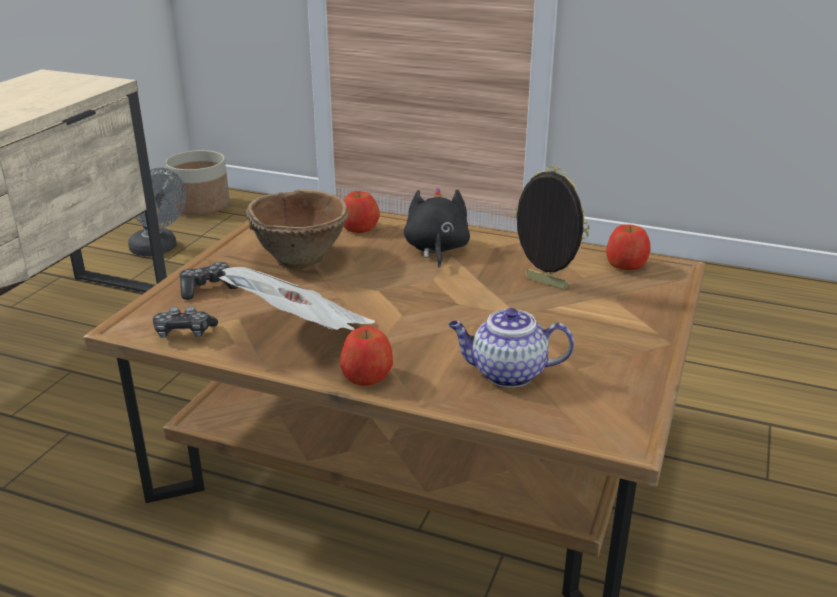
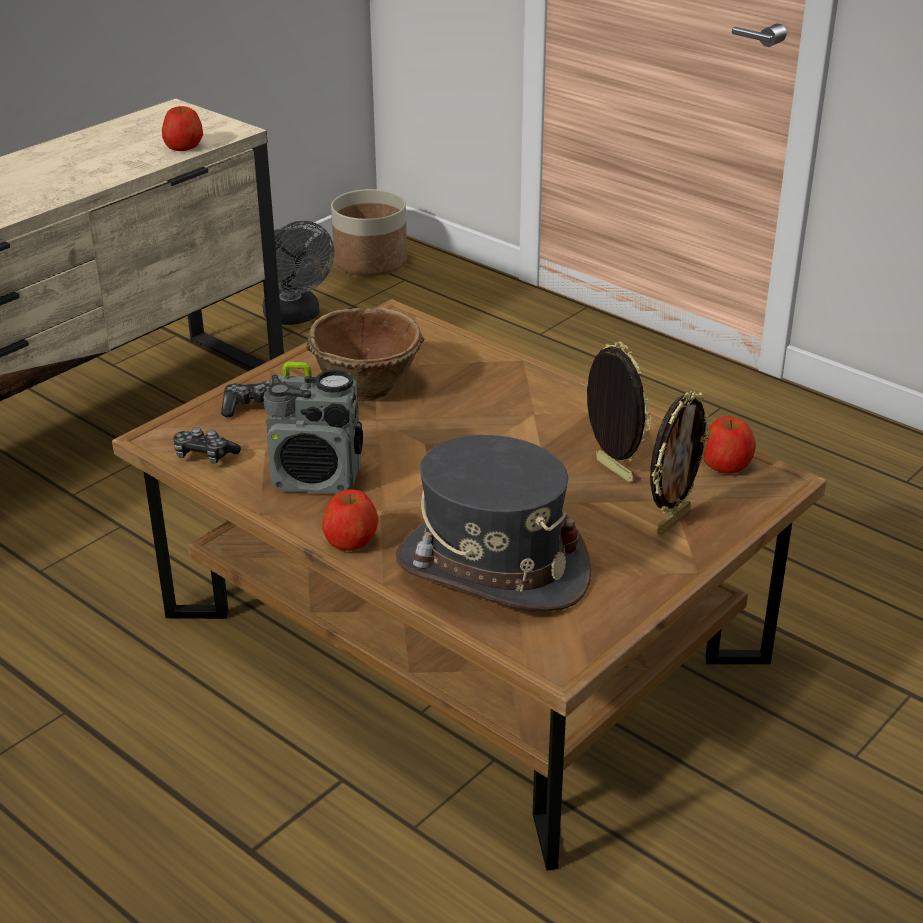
camera: 20 degrees right, 5 degrees up
newspaper [219,267,375,330] -> radio [263,362,363,494]
apple [343,191,380,233] -> apple moved to [162,106,203,151]
black plush toy [404,188,470,268] -> none
teapot [448,308,574,387] -> grey hat [396,435,591,612]
none -> picture frame [650,391,710,535]

